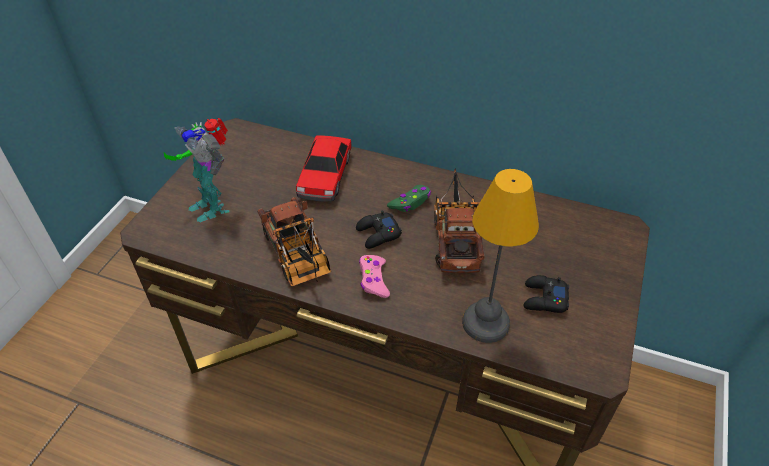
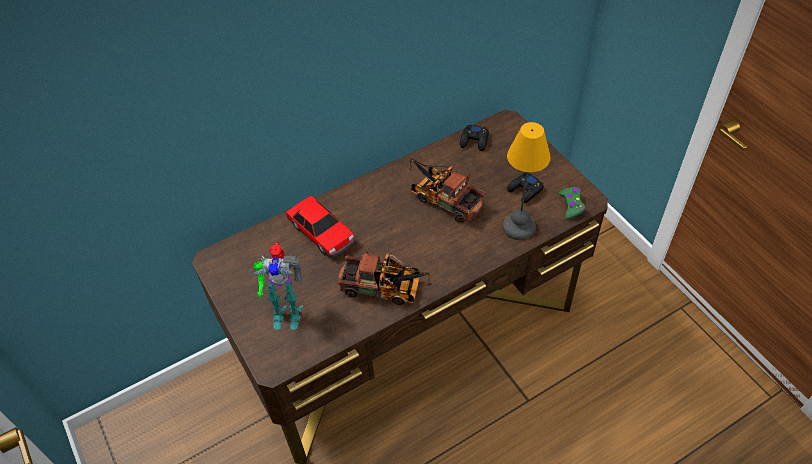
camera: 50 degrees left, 5 degrees up
black game controller [356,211,402,249] -> black game controller moved to [460,125,489,151]
pink game controller [359,255,390,298] -> none
green game controller [387,185,431,212] -> green game controller moved to [559,187,585,219]

